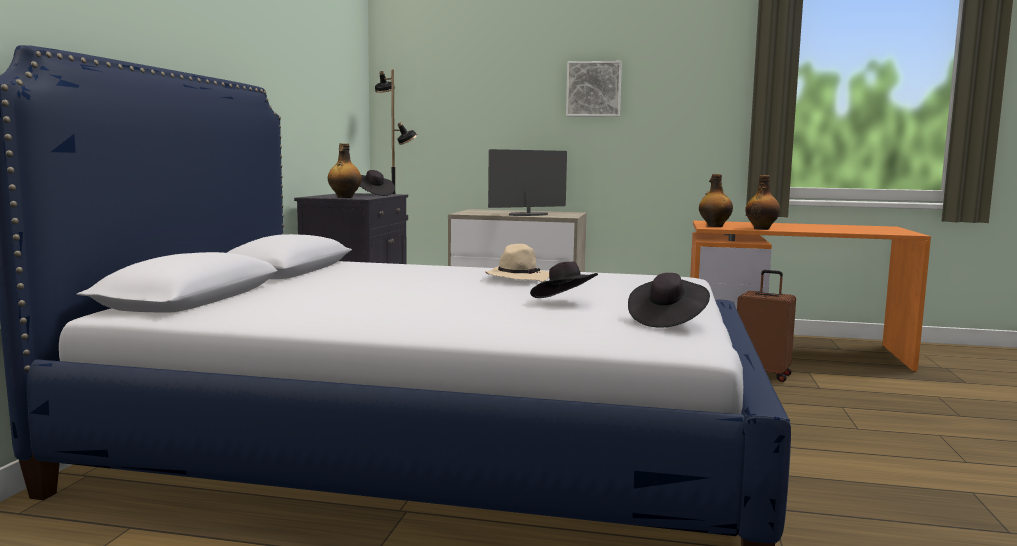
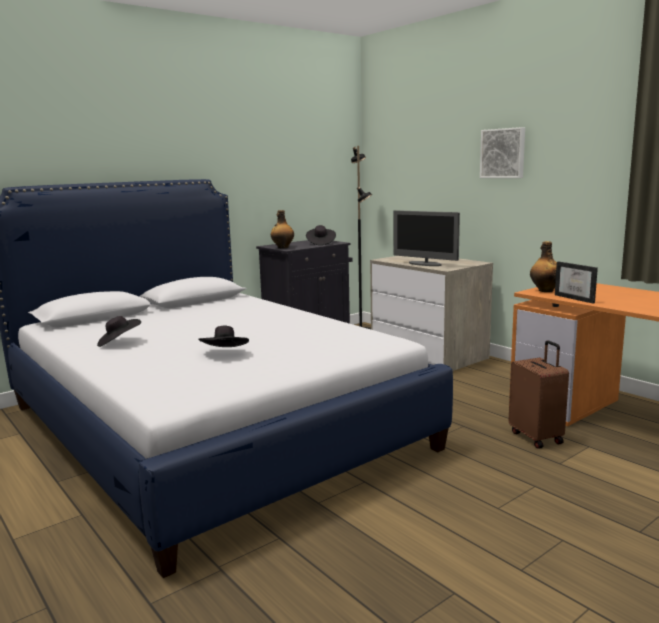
camera: 40 degrees right, 5 degrees up
beige hat [485,244,549,282] -> none
monitor [488,149,567,216] -> monitor turned 150 degrees counterclockwise [393,210,460,266]
black hat [628,273,710,328] -> black hat moved to [97,316,141,347]
bottle [745,175,780,230] -> picture frame [555,261,598,303]

